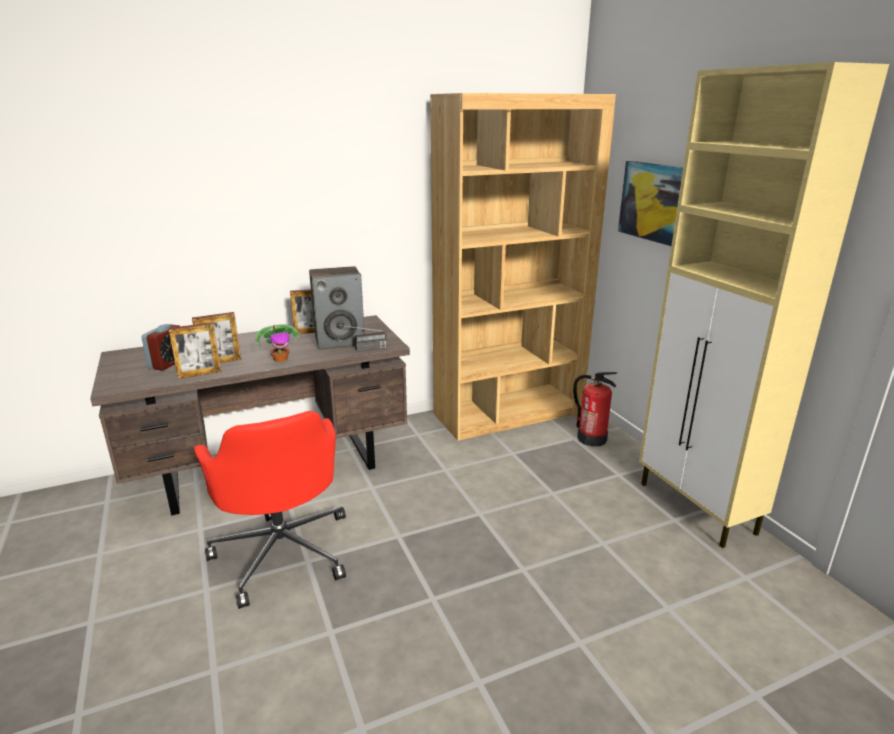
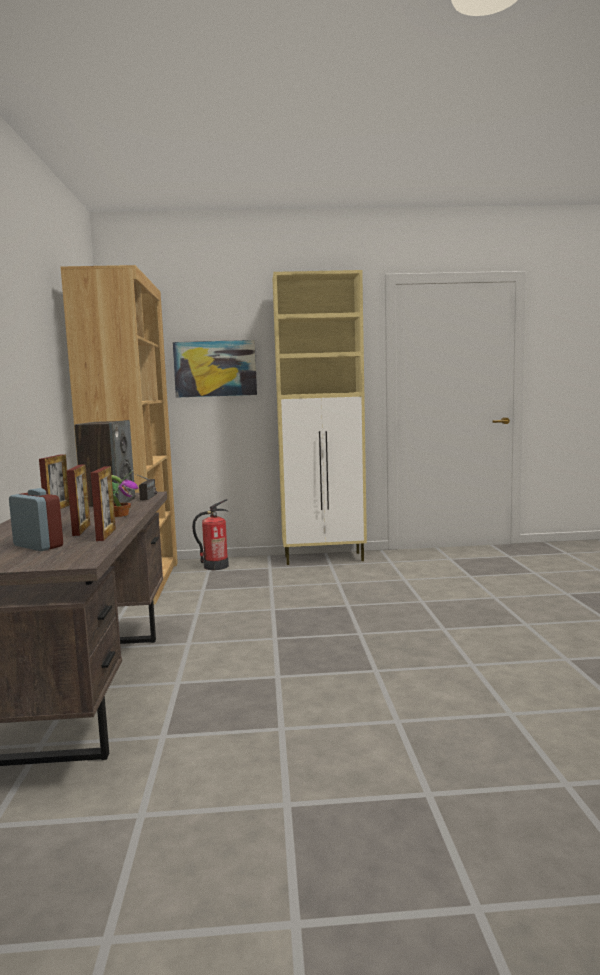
camera: 70 degrees left, 15 degrees down
red office chair [194,411,346,609] -> none

